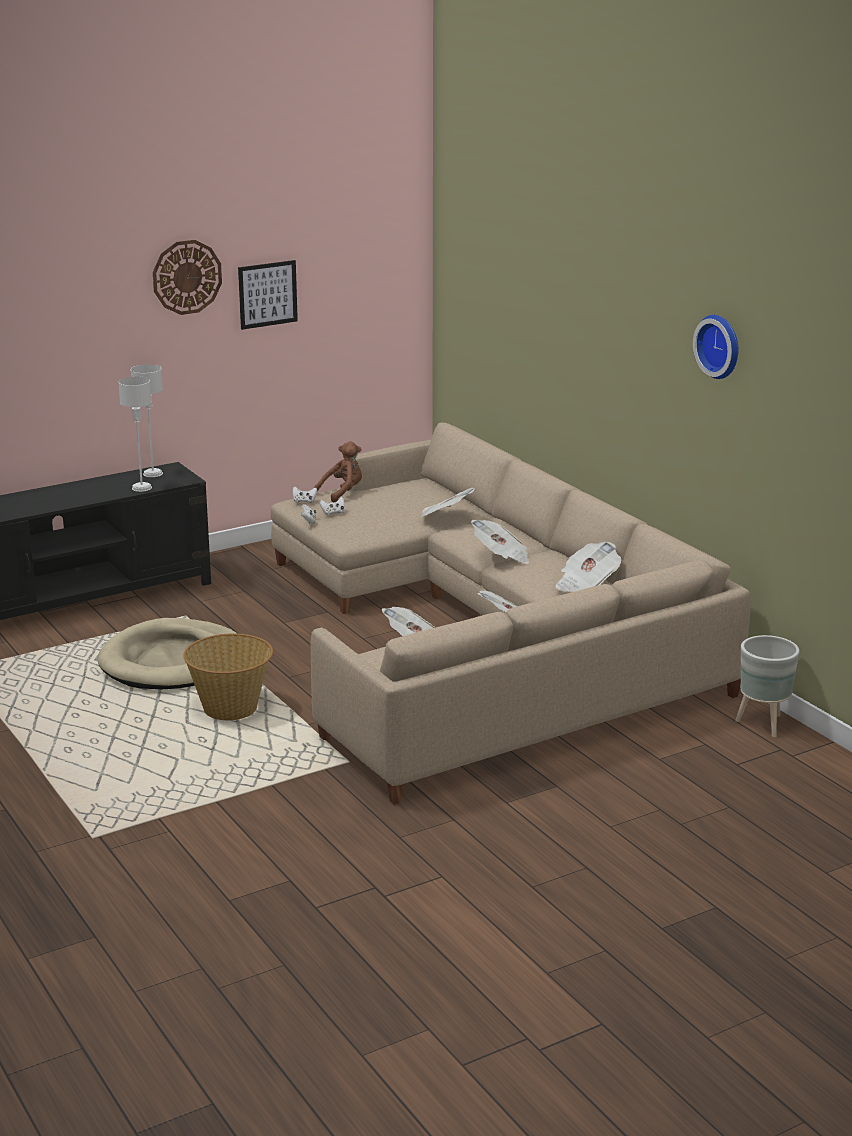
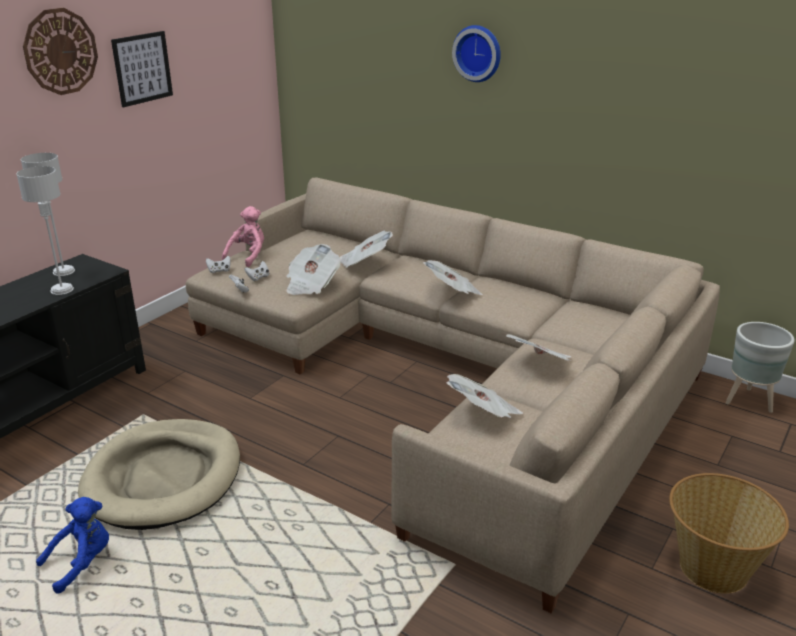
camera: 25 degrees left, 5 degrees up
basket [183,633,273,720] -> basket moved to [669,473,789,594]
brown plush toy [314,441,362,502] -> pink plush toy [222,206,264,267]
newspaper [555,542,621,592] -> newspaper moved to [286,244,341,295]
wall clock [693,315,739,379] -> wall clock moved to [452,25,501,82]
none -> blue plush toy [36,497,109,594]

